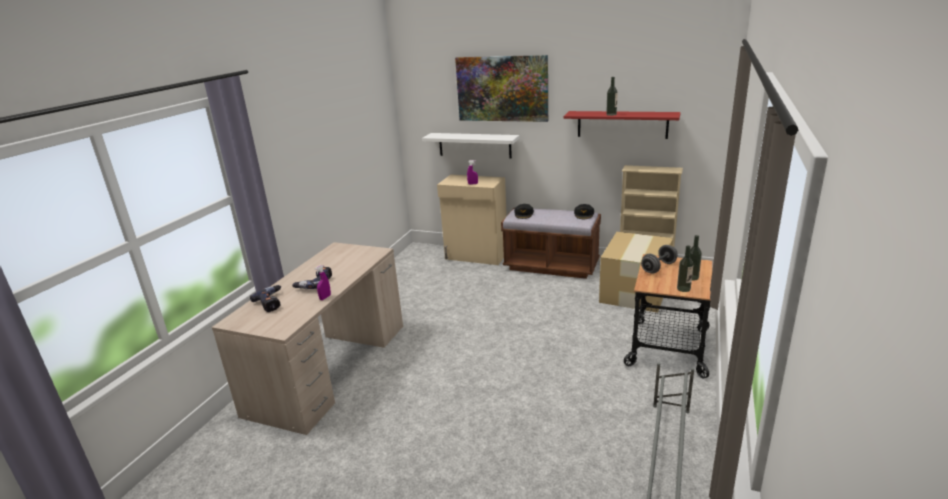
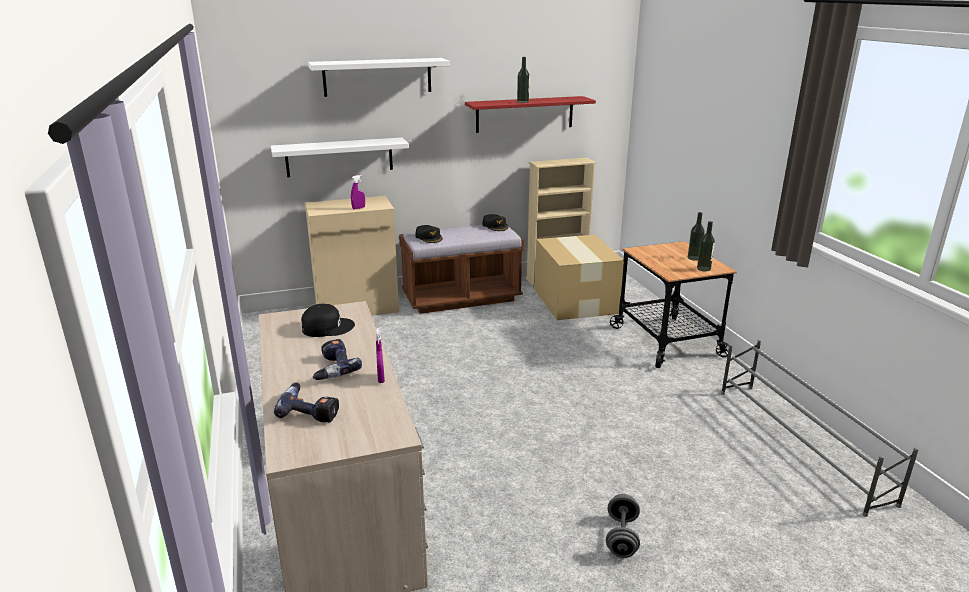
camera: 40 degrees left, 0 degrees up
picture [455,55,548,122] -> white shelf [308,58,450,97]
grey dumbbell [641,245,678,273] -> grey dumbbell moved to [606,494,640,558]
none -> black cap [301,304,355,337]

